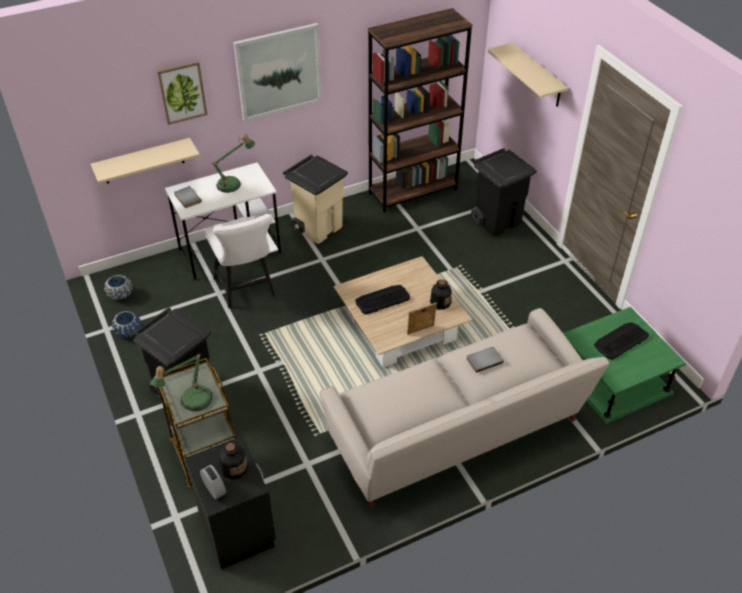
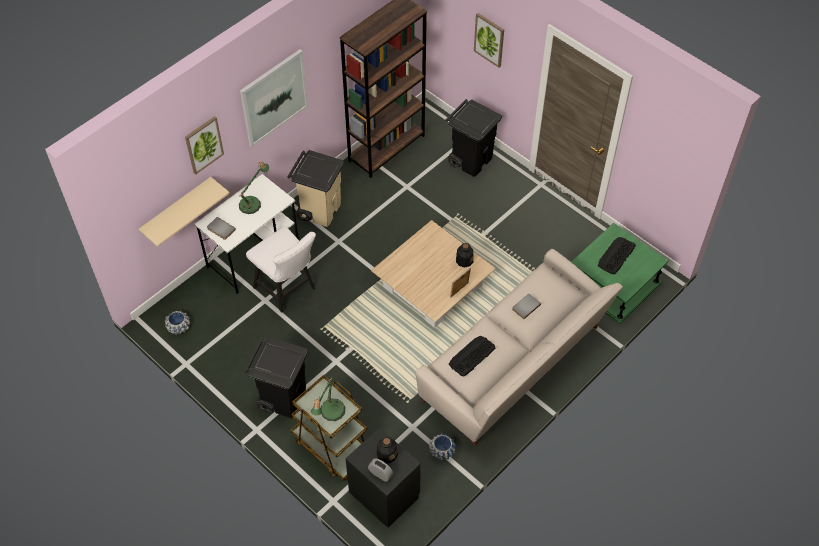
camera: 20 degrees left, 10 degrees up
blue planter [112,311,141,338] -> blue planter moved to [429,433,456,461]
keyboard [355,285,410,315] -> keyboard moved to [449,336,495,377]
beige shelf [487,43,568,107] -> picture [474,13,504,68]

